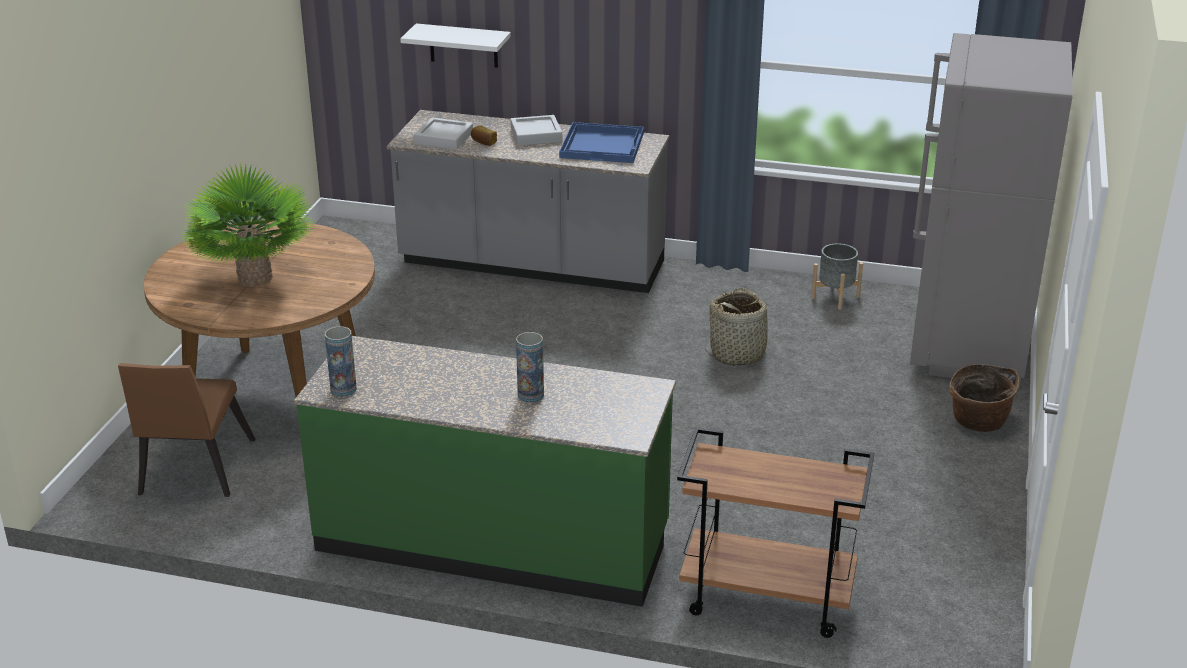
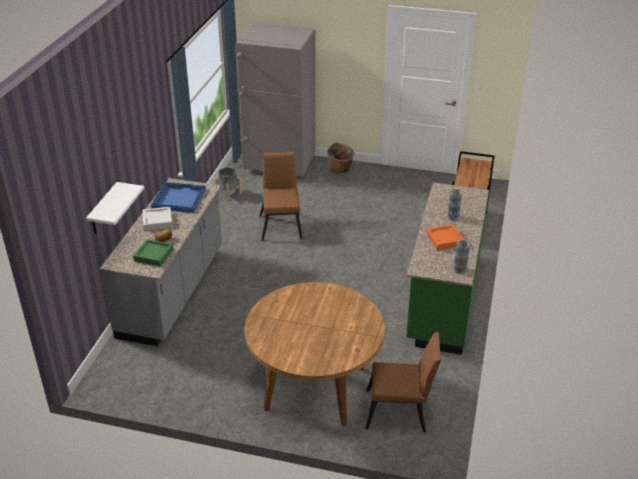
camera: 90 degrees left, 5 degrees up
potted plant [180,163,317,287] -> none
grey tray [414,117,473,150] -> green tray [133,239,174,267]
basket [705,288,780,366] -> brown chair [260,151,303,241]
none -> orange tray [426,224,465,250]

